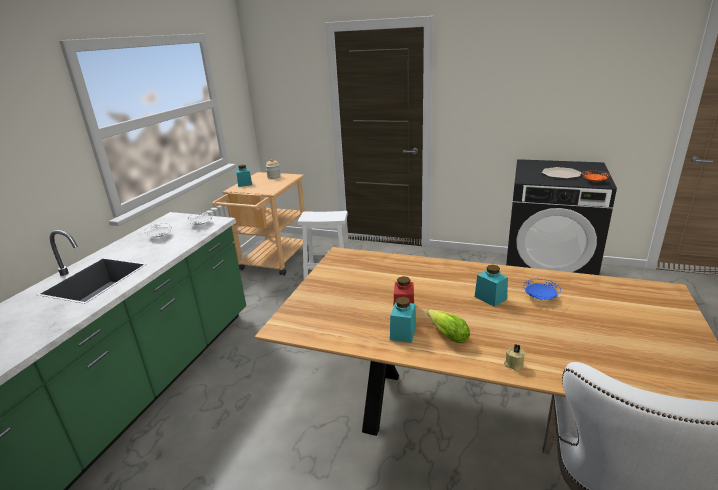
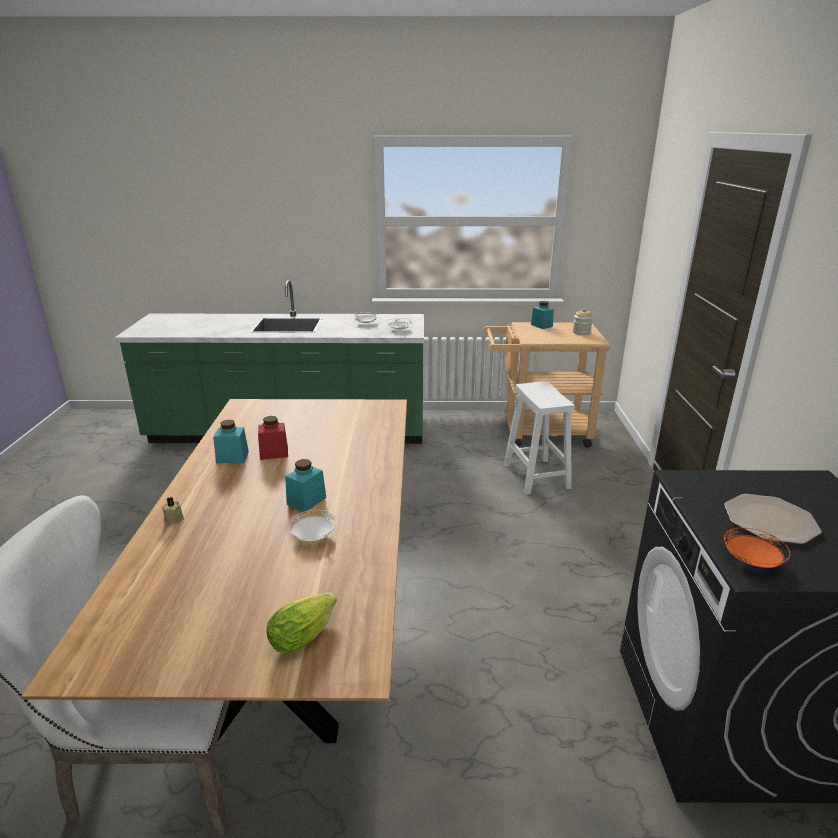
camera: 70 degrees right, 0 degrees up
lettuce [427,309,470,343] -> lettuce moved to [266,592,337,654]
blue plate [523,279,561,300] -> white plate [288,510,337,541]

